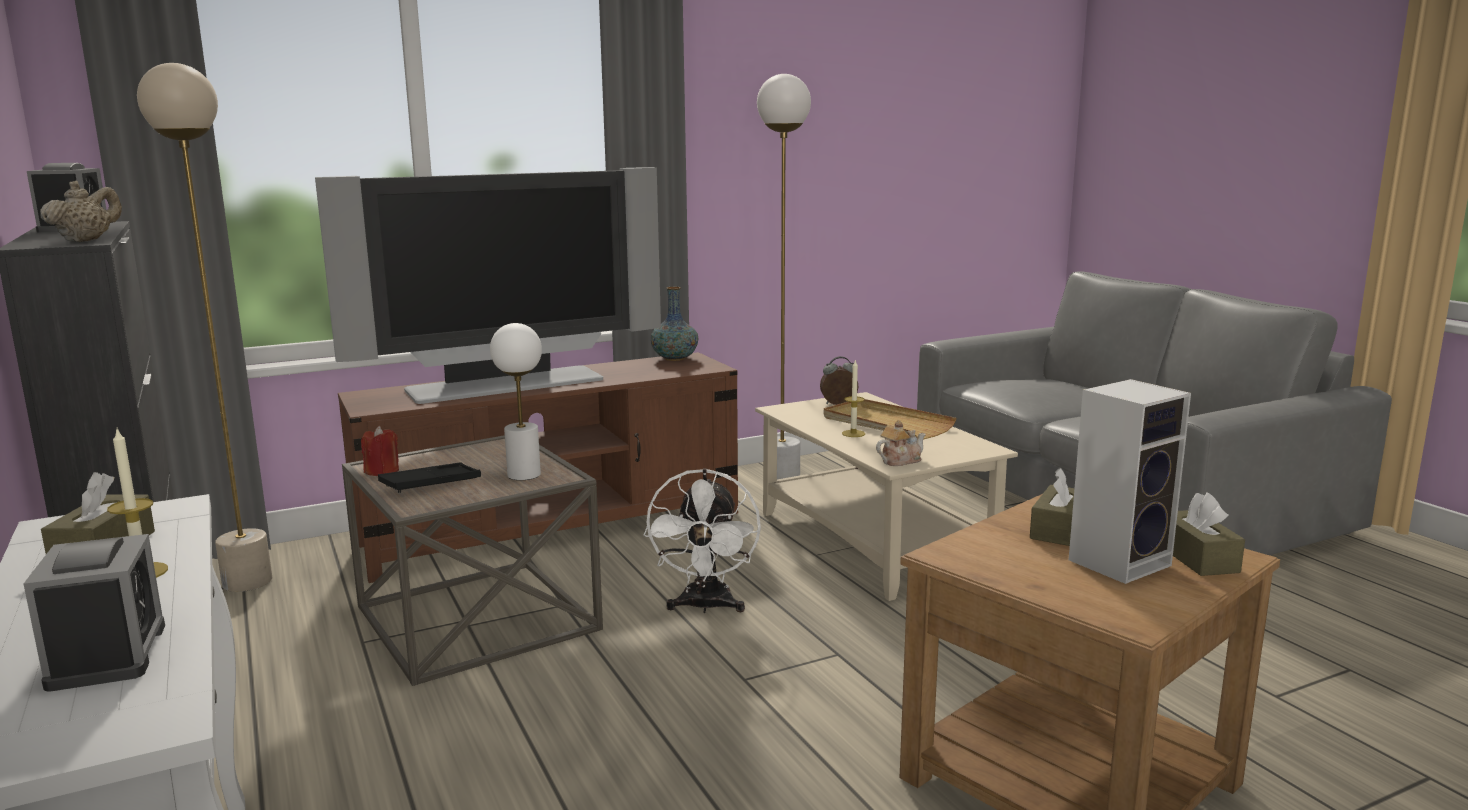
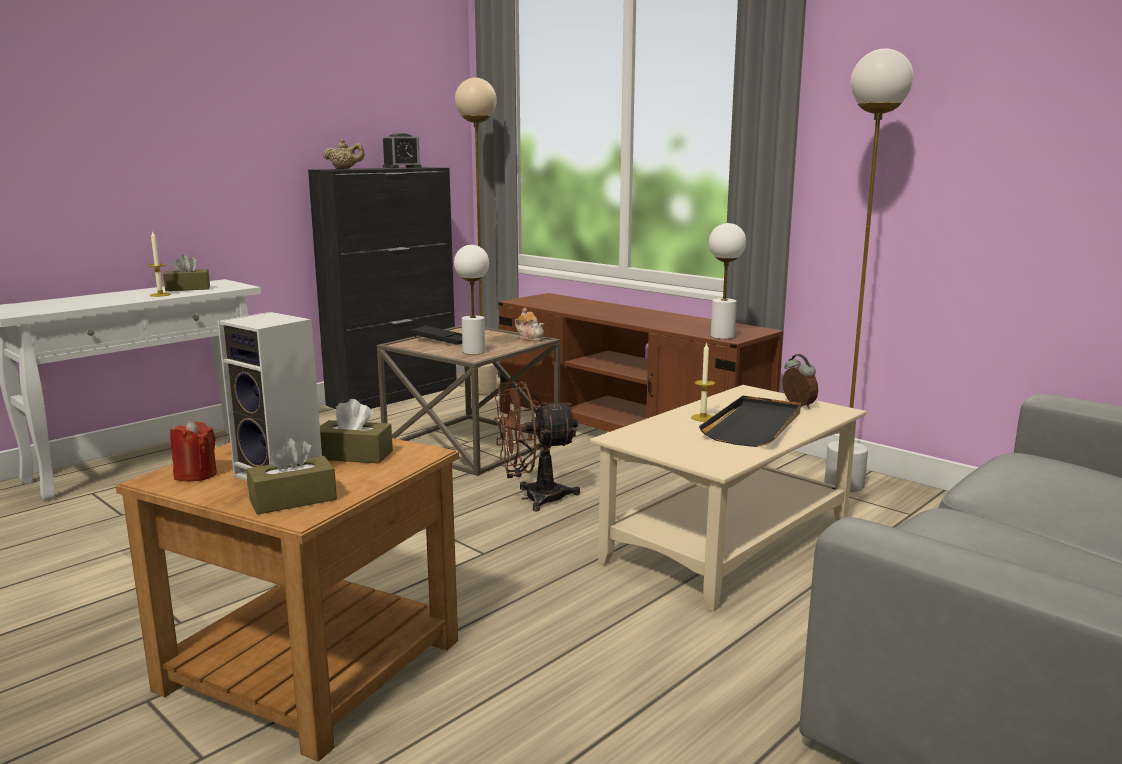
camera: 70 degrees right, 0 degrees up
alarm clock [24,534,165,692] -> none
television [315,167,661,404] -> none
red candle [361,426,399,476] -> red candle moved to [170,420,217,482]
white fan [644,468,761,613] -> brown fan [494,381,580,512]
vase [651,287,698,361] -> none
beige tray [824,399,957,439] -> black tray [699,396,801,447]
teapot [876,420,926,466] -> teapot moved to [515,308,544,342]
none -> white table lamp [709,223,746,339]

